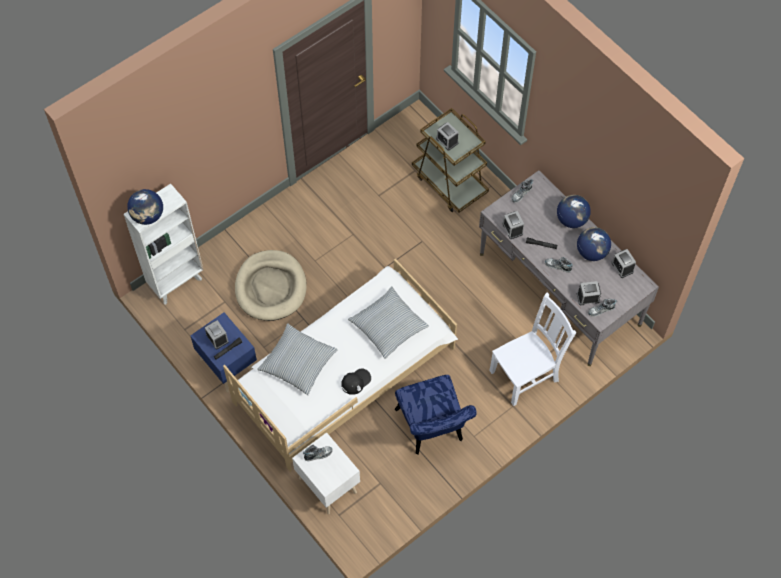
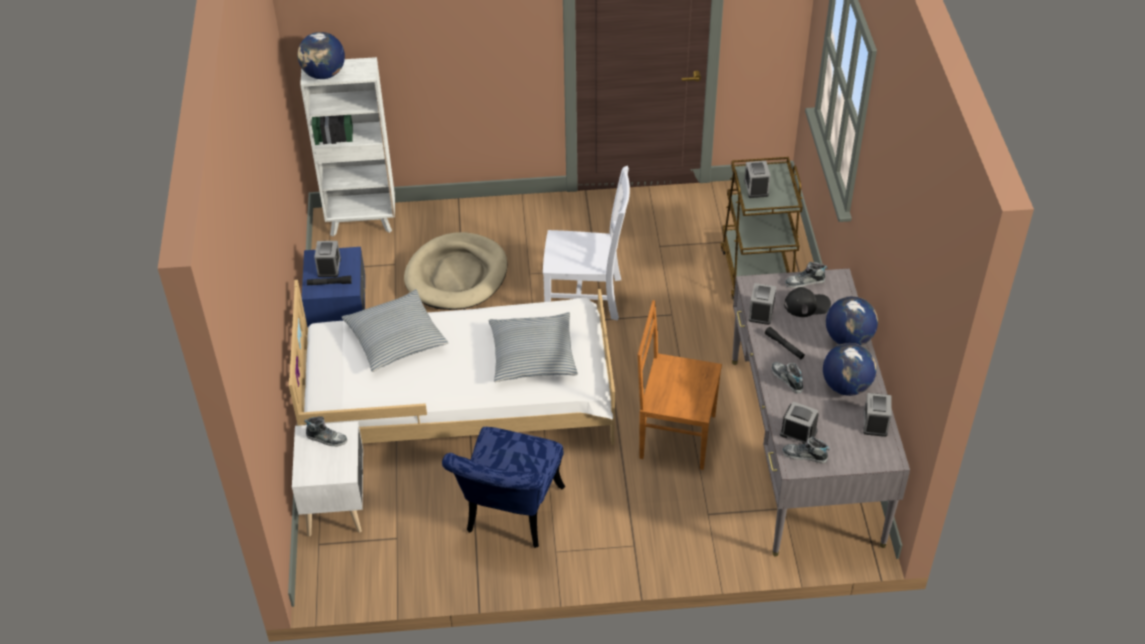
camera: 35 degrees right, 15 degrees down
black cap [341,368,371,395] -> black cap moved to [784,287,831,317]
white chair [489,293,576,406] -> white chair moved to [543,166,630,320]
none -> brown chair [638,300,722,470]

